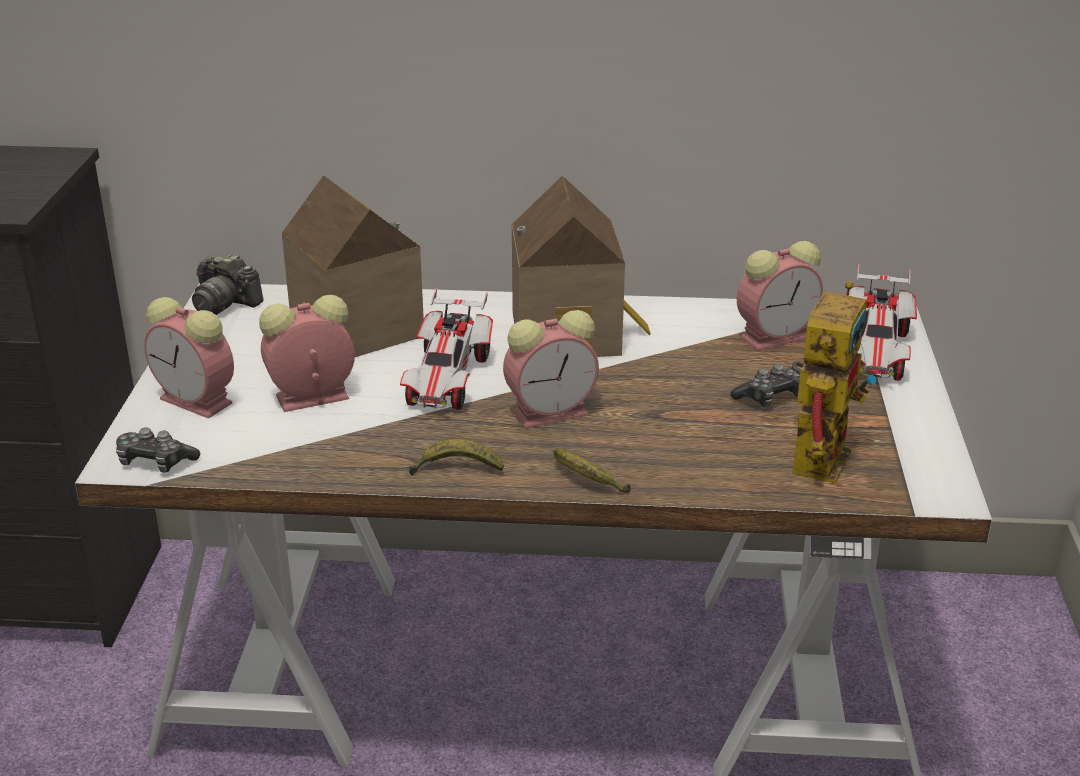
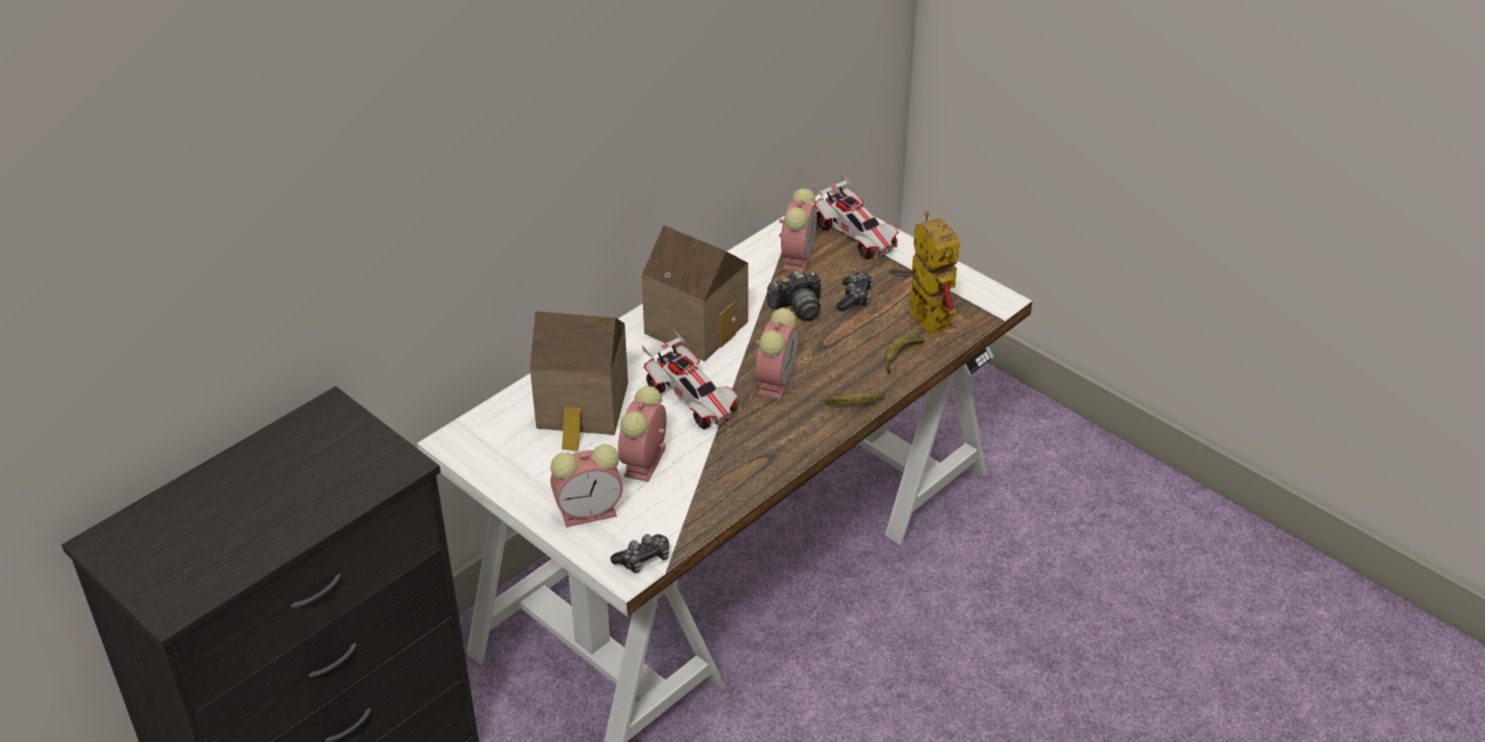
camera: 50 degrees left, 10 degrees up
camera [192,254,264,315] -> camera moved to [767,270,821,321]
banana [409,439,504,475] -> banana moved to [885,334,925,374]

